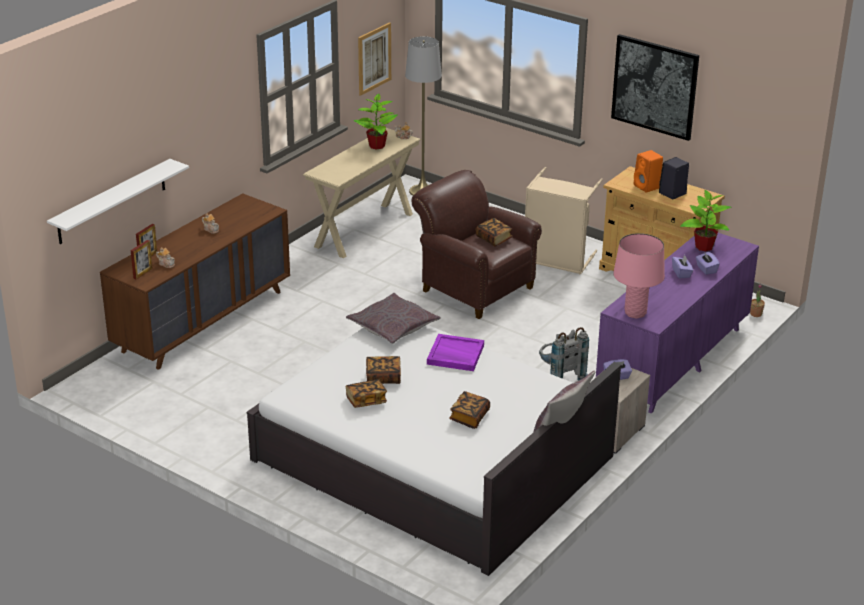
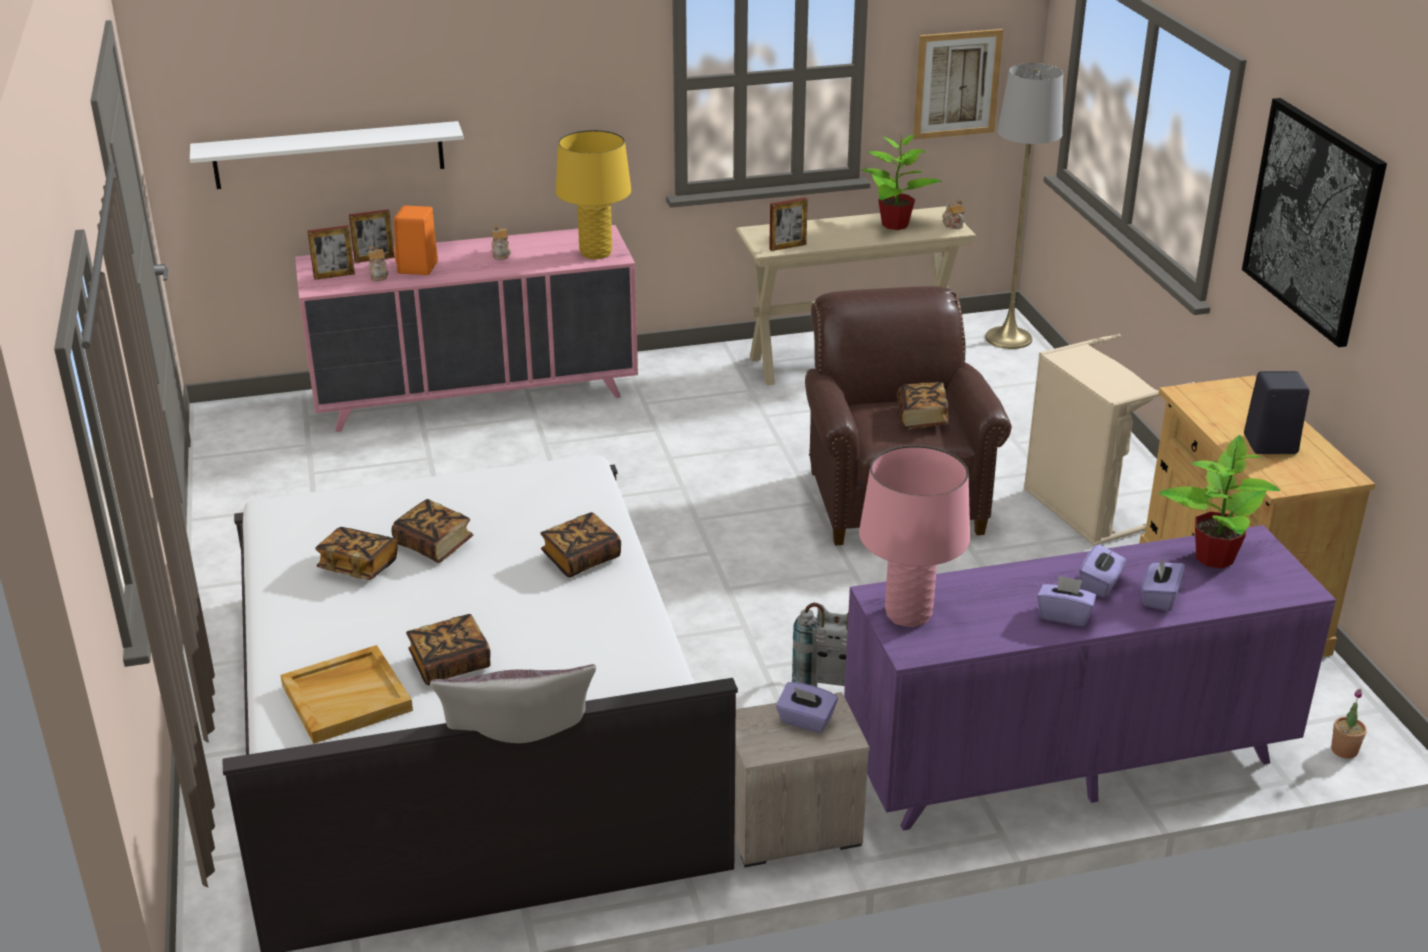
camera: 40 degrees right, 0 degrees up
brown dresser [100,193,290,370] -> pink dresser [295,225,638,432]
grey pillow [346,293,441,344] -> none
purple tray [427,334,484,371] -> book [540,512,621,578]
orange speaker [634,150,663,193] -> orange speaker moved to [394,206,438,275]
none -> beige tray [281,645,413,744]
none -> yellow table lamp [556,130,631,259]
none -> picture frame [769,198,808,251]
none -> purple tissue box [1037,575,1096,626]

